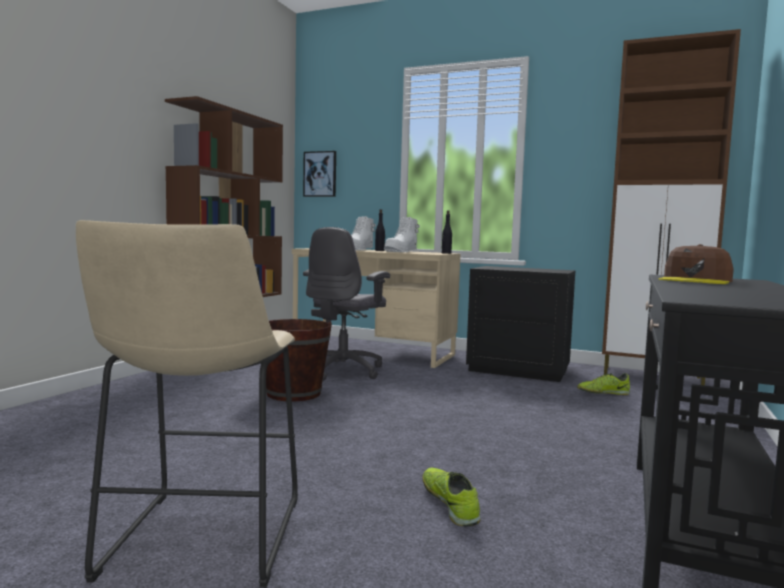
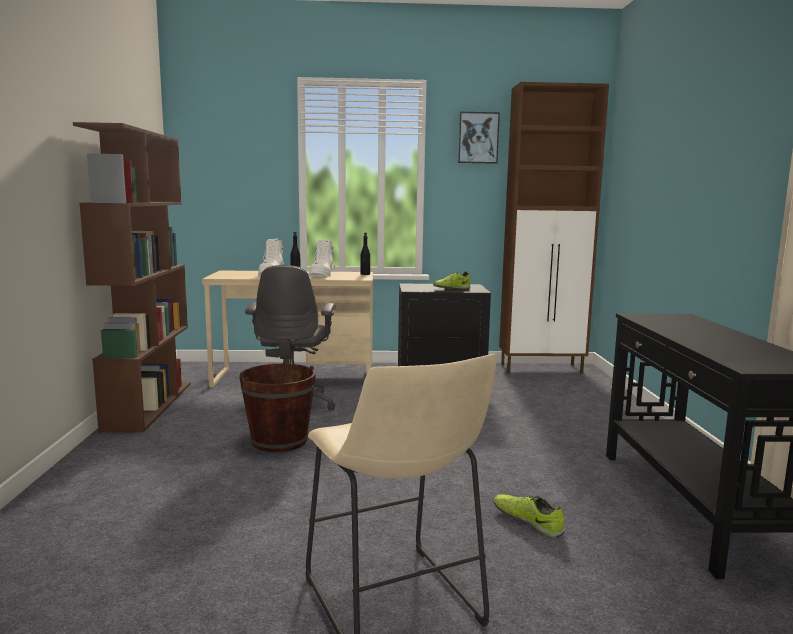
camera: 25 degrees left, 5 degrees up
picture [303,151,336,197] -> picture moved to [458,112,500,164]
shoe [577,373,630,395] -> shoe moved to [433,271,470,289]
brown cap [658,244,734,284] -> none

